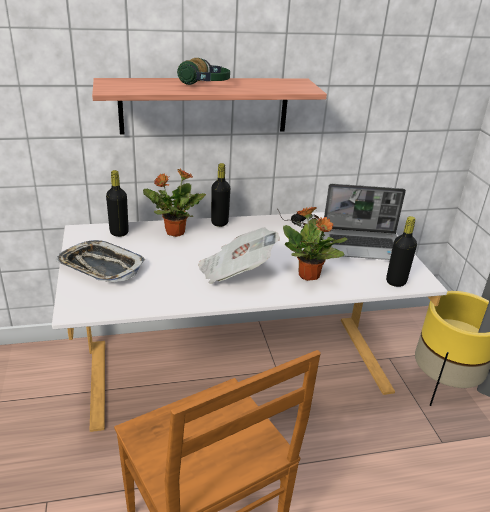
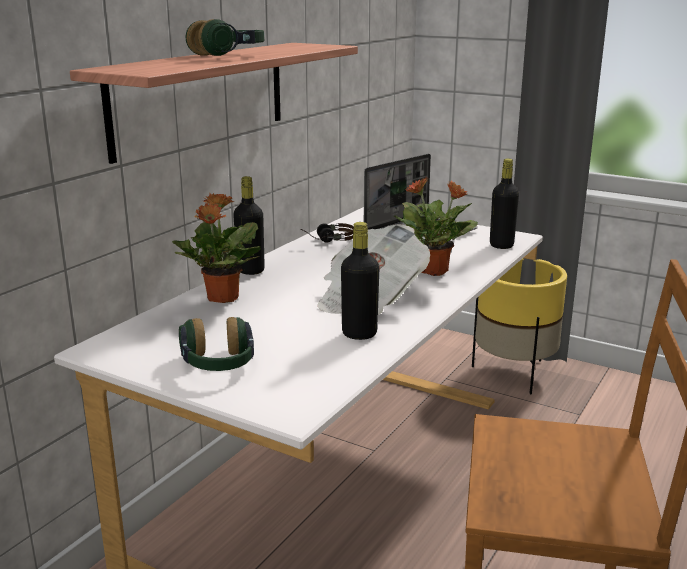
camera: 45 degrees left, 10 degrees down
tray [55,240,145,282] -> headphones [179,317,254,371]
black bottle [106,170,129,237] -> black bottle moved to [341,222,379,340]

